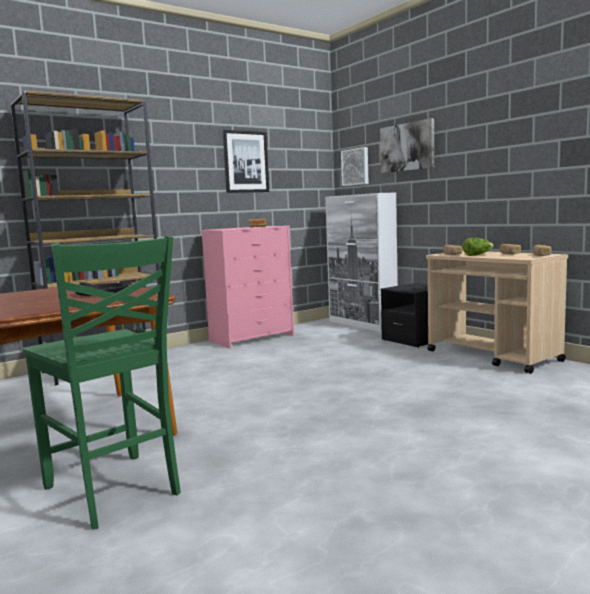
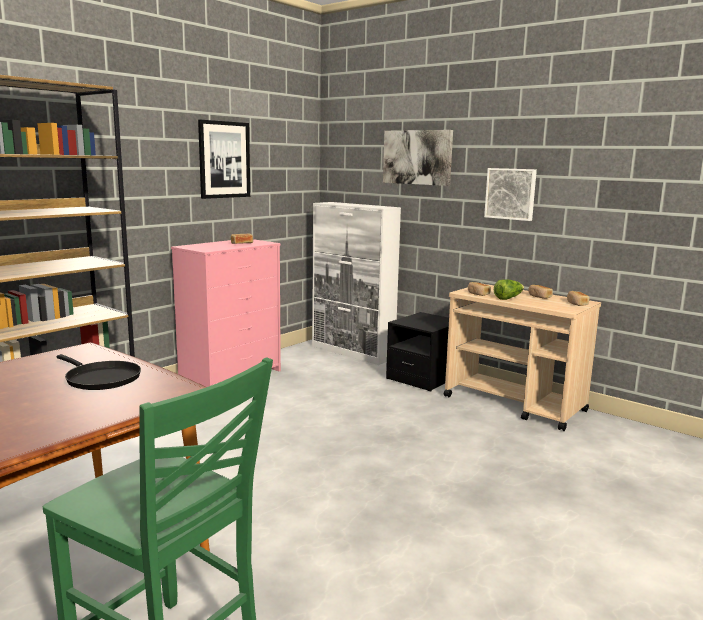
camera: 15 degrees left, 5 degrees up
picture [341,147,369,186] -> picture moved to [484,168,537,221]

